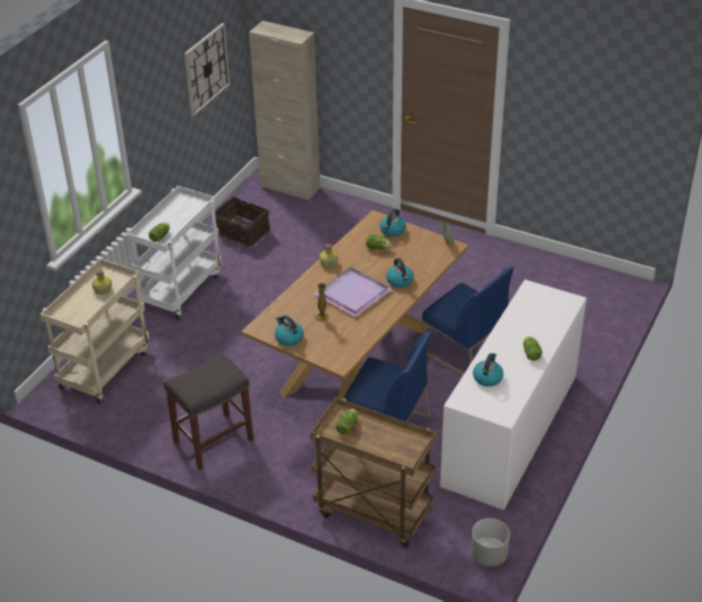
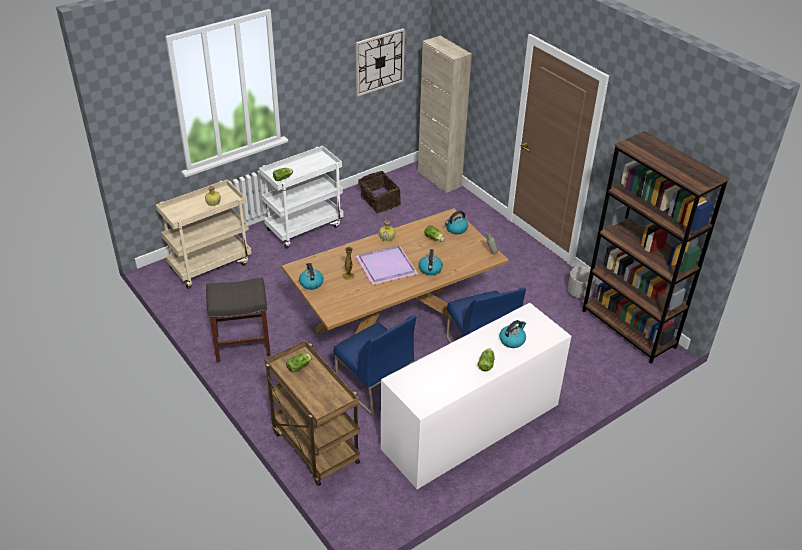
camera: 25 degrees right, 0 degrees up
grey planter [471,518,510,567] -> grey planter moved to [568,266,596,298]
kettle [473,353,504,387] -> kettle moved to [499,320,526,348]
none -> brown bookcase [582,131,729,364]

